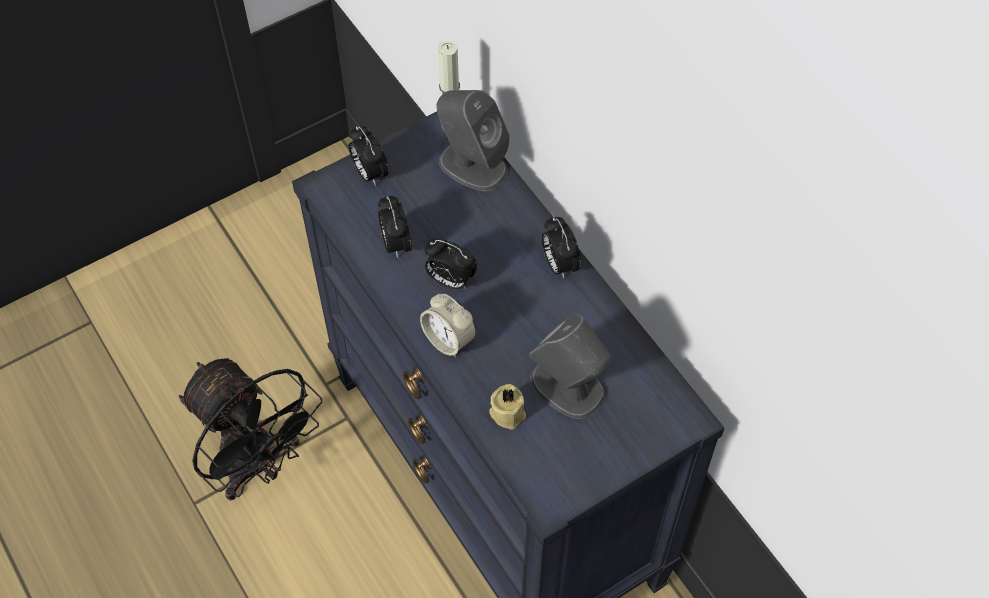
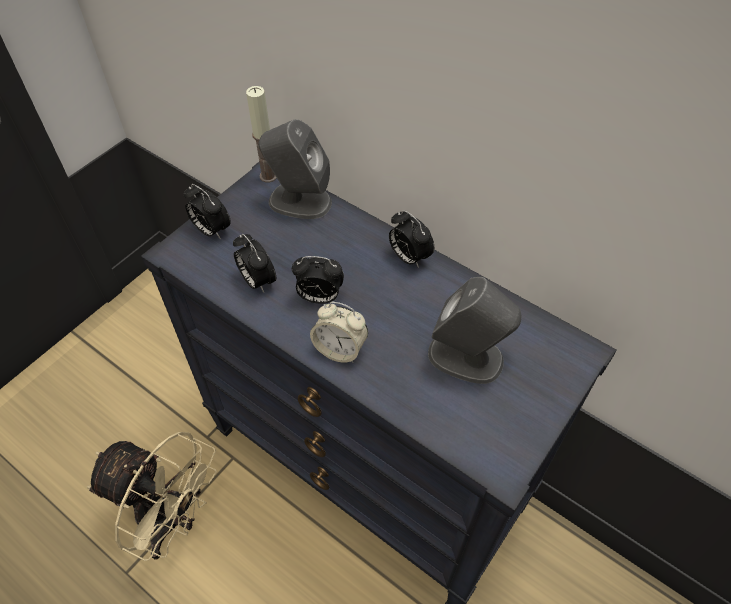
camera: 20 degrees left, 5 degrees down
black fan [179,358,322,501] -> beige fan [87,432,217,561]
beige candle [489,384,526,430] -> none

